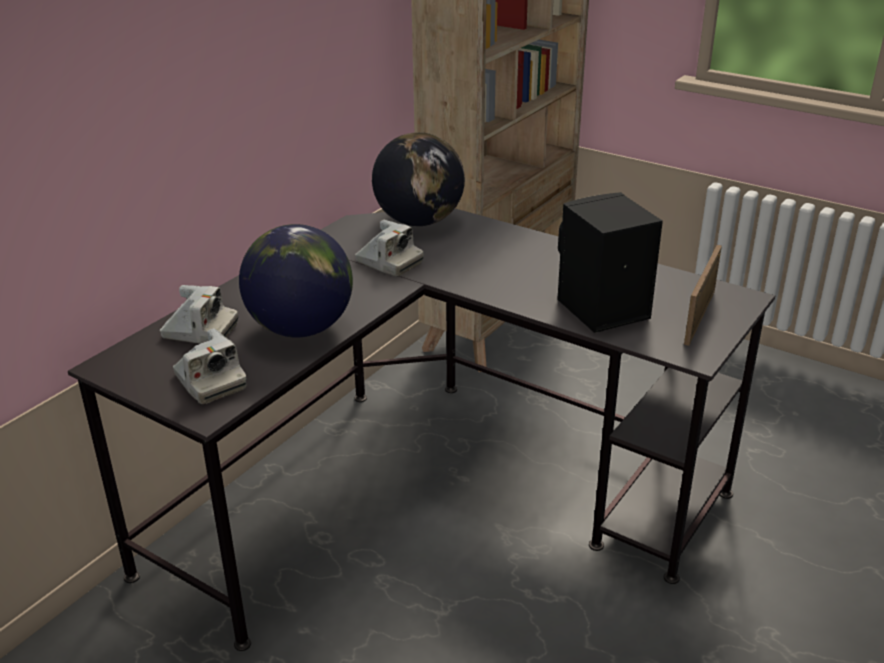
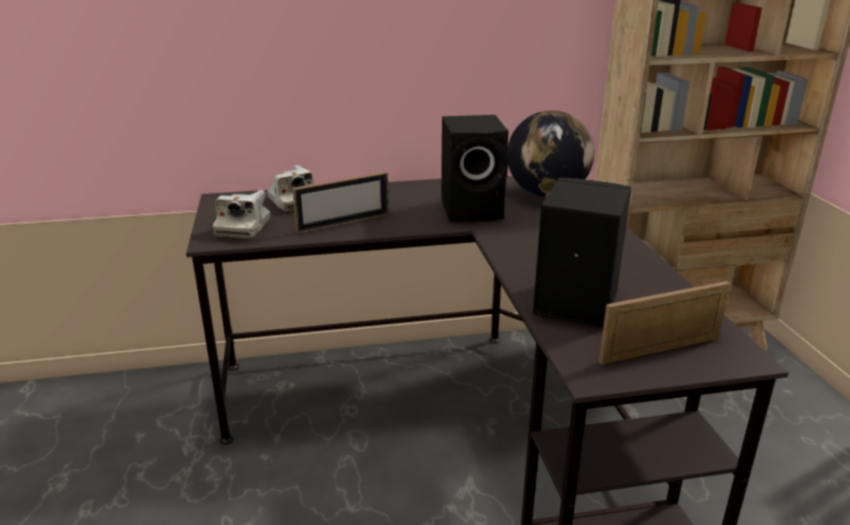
camera: 45 degrees right, 5 degrees down
globe [239,224,353,337] -> picture frame [292,172,389,234]
camera [355,220,424,277] -> black speaker [441,115,509,222]

